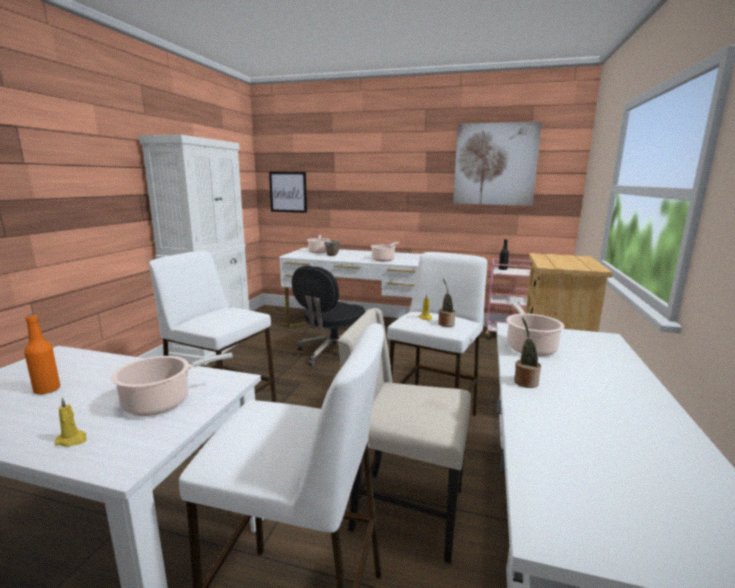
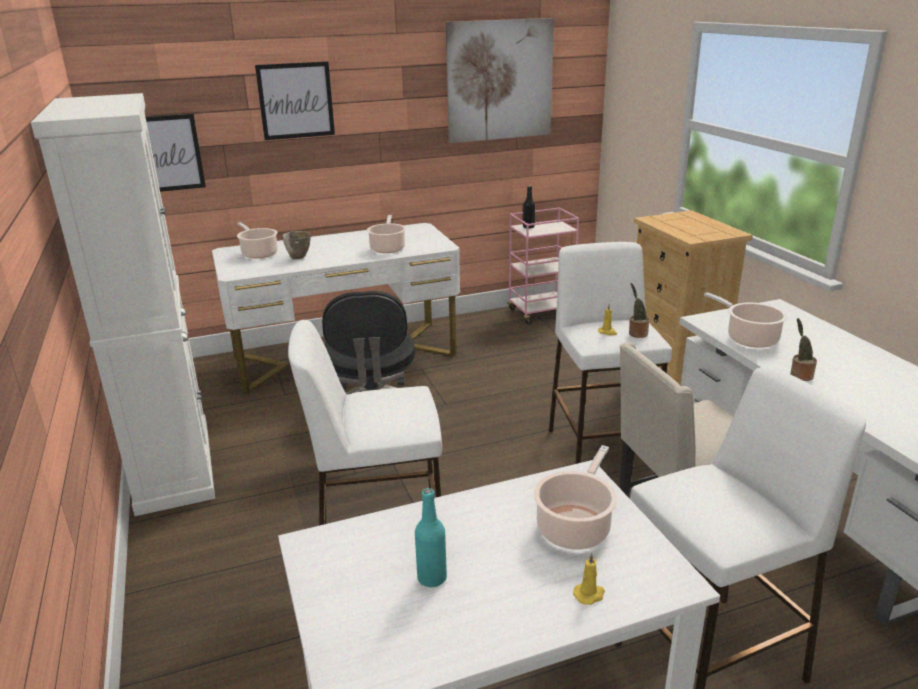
camera: 35 degrees left, 10 degrees up
orange bottle [24,314,60,395] -> turquoise bottle [415,488,447,588]
none -> picture [255,61,335,140]

